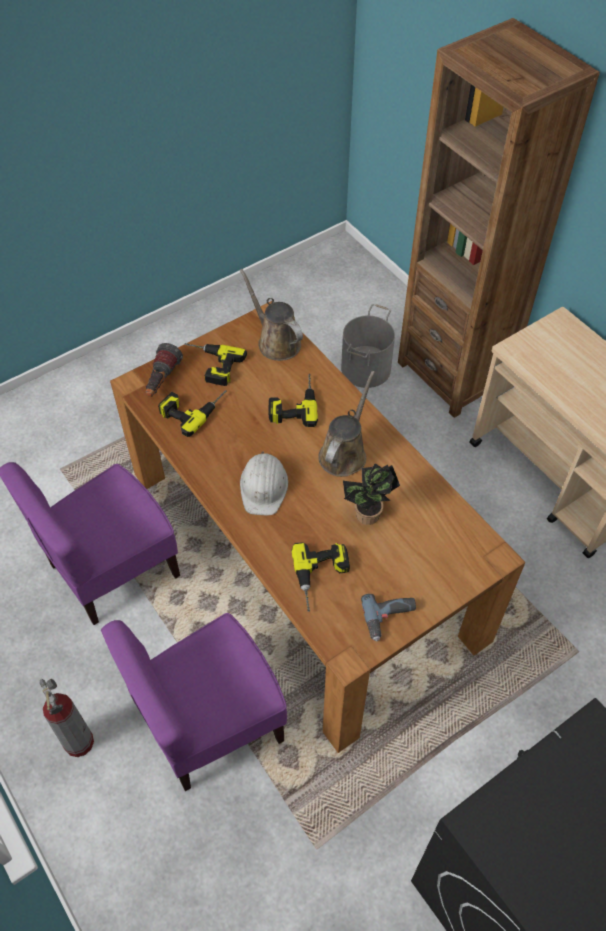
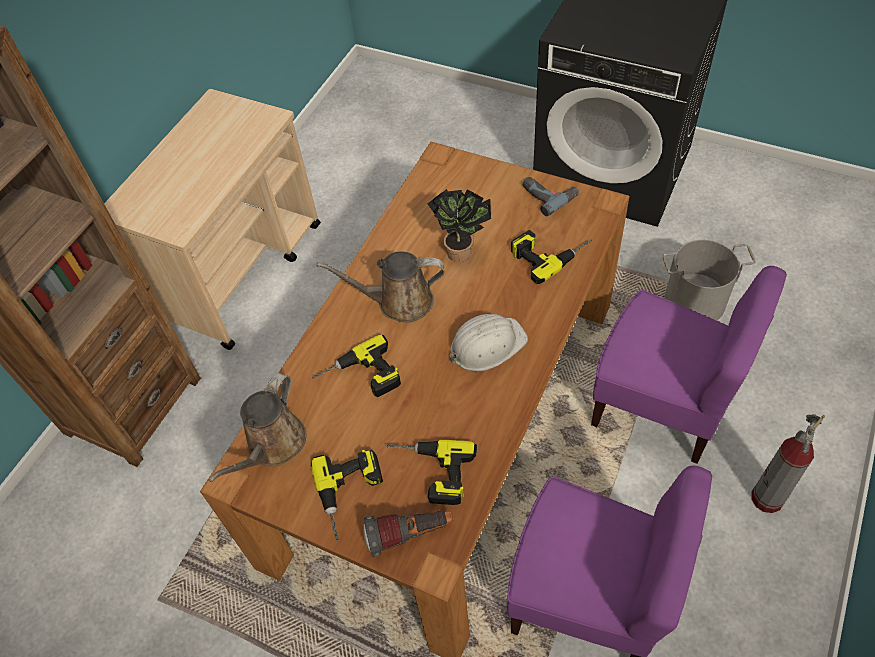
camera: 115 degrees left, 0 degrees up
grey bucket [341,304,395,388] -> grey bucket moved to [663,240,756,321]

